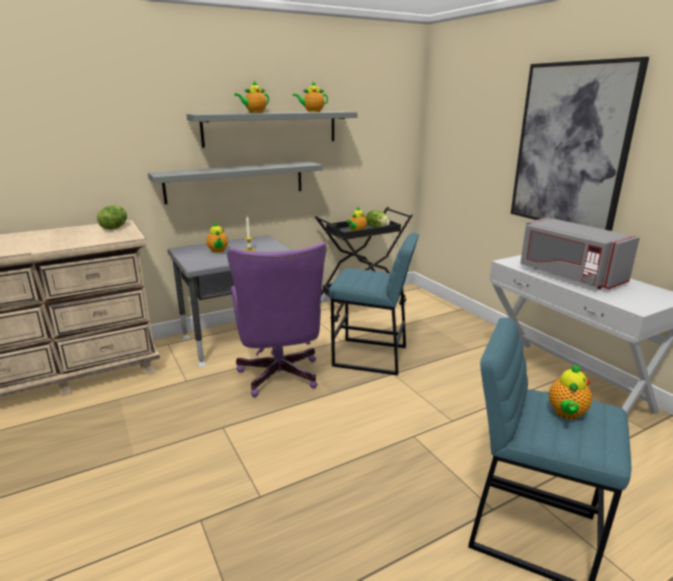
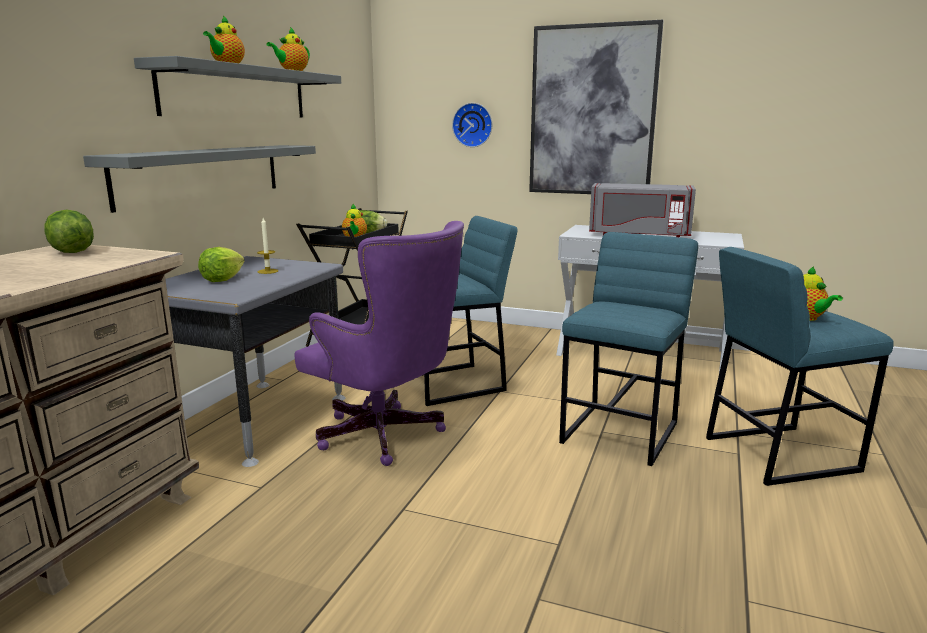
camera: 40 degrees left, 5 degrees down
teapot [206,222,228,253] -> lettuce [198,247,245,282]
none -> wall clock [452,103,492,147]
none -> blue stool [559,232,698,466]

